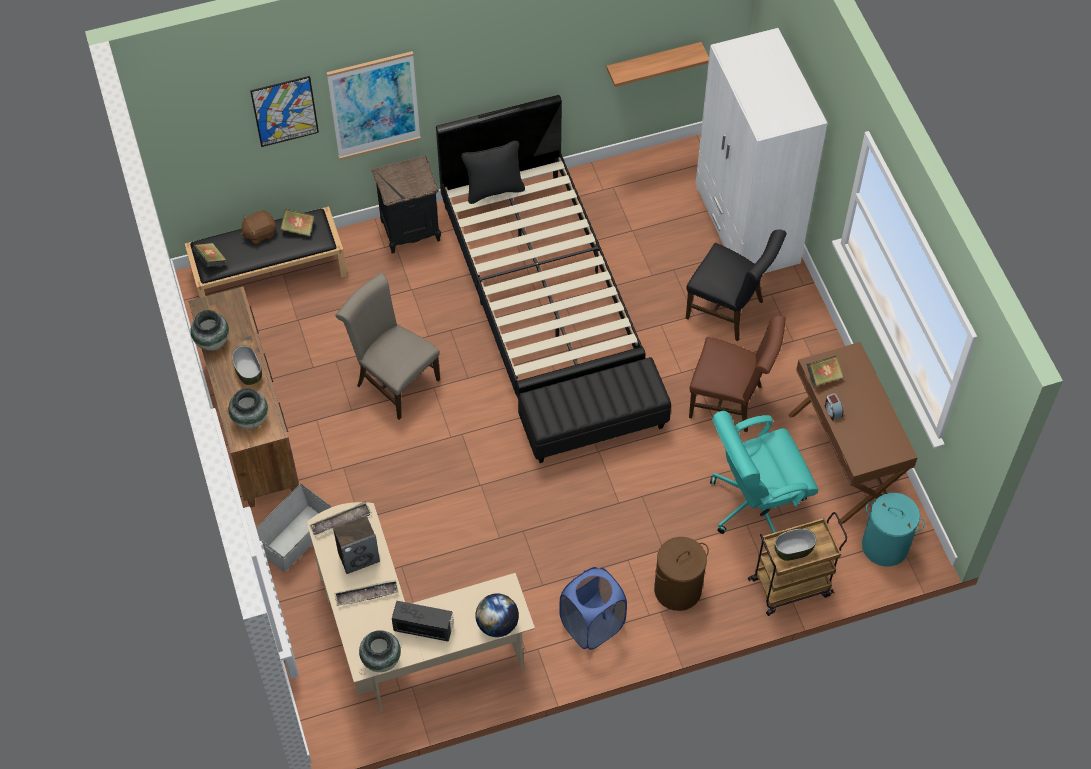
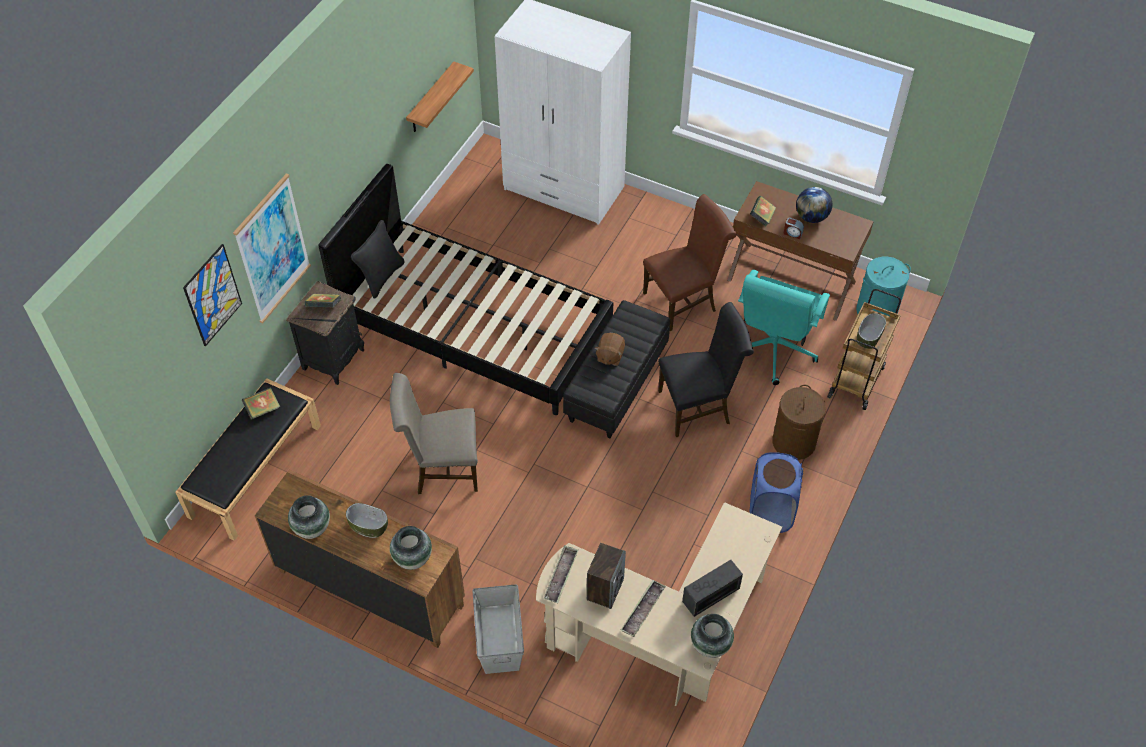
camera: 45 degrees left, 5 degrees down
book [193,243,227,267] -> book moved to [305,294,341,307]
brown plush toy [241,210,276,244] -> brown plush toy moved to [595,333,625,366]
globe [475,594,519,637] -> globe moved to [796,187,833,223]
black chair [686,230,787,341] -> black chair moved to [658,302,754,437]

